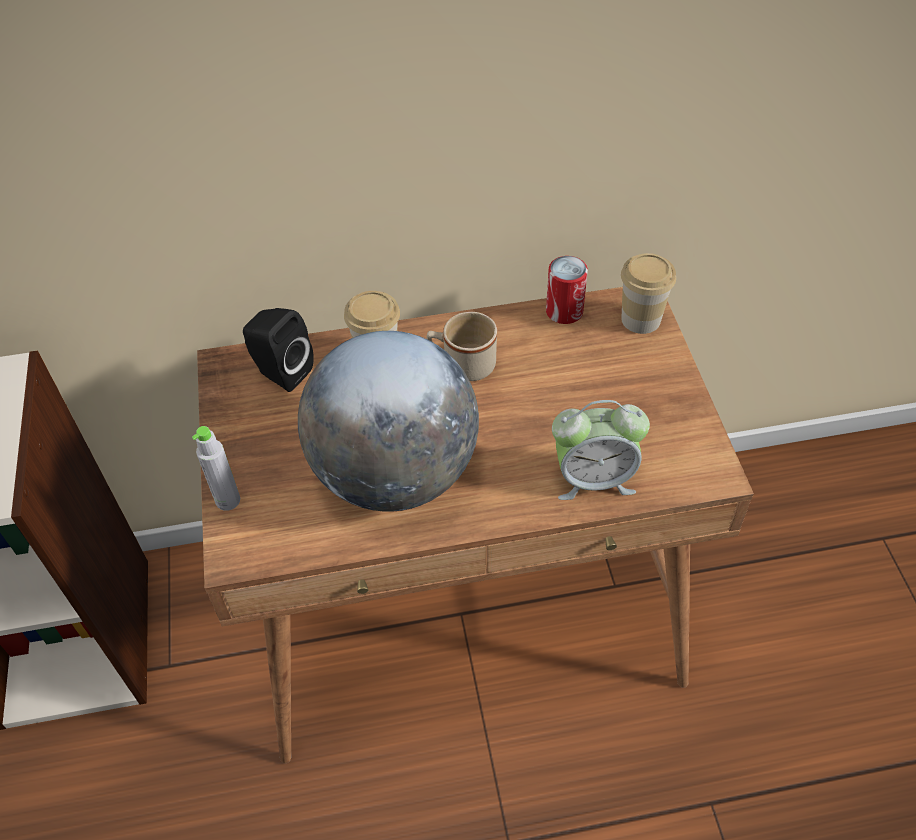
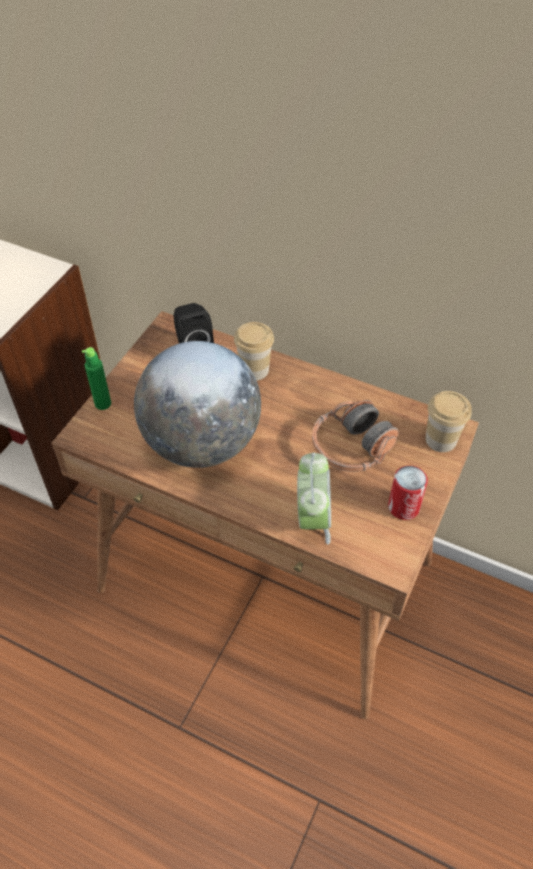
camera: 35 degrees right, 0 degrees up
grey bottle [192,426,240,511] -> green bottle [82,347,111,410]
beige mug [427,312,497,381] -> none
can [546,256,588,324] -> can moved to [388,465,428,520]
alarm clock [552,400,650,500] -> alarm clock turned 120 degrees counterclockwise [297,452,331,545]
none -> headphones [312,400,399,472]

